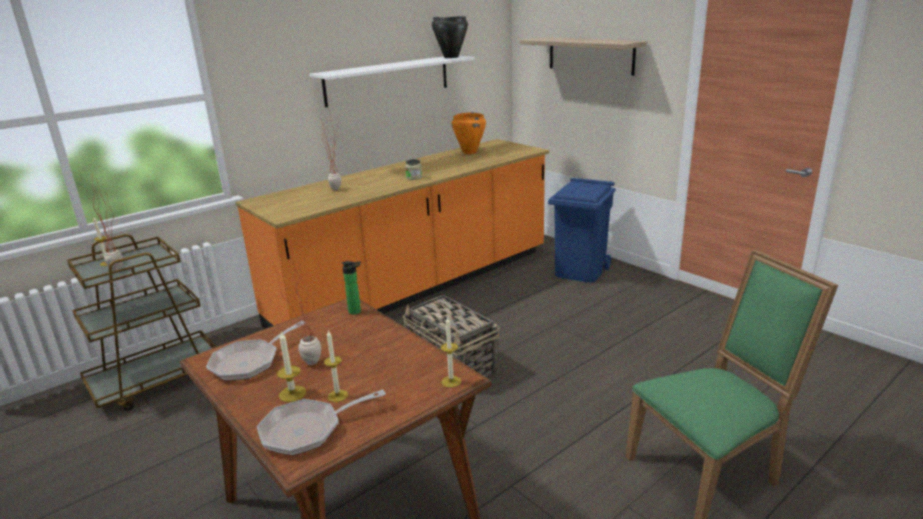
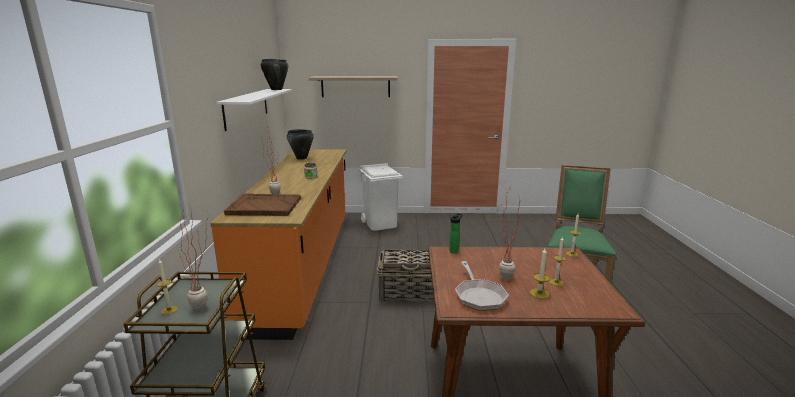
camera: 50 degrees left, 5 degrees down
frying pan [257,390,386,456] -> none
orange cooking pot [452,113,486,154] -> black cooking pot [287,129,314,160]
blue trash can [548,177,615,283] -> white trash can [360,163,403,231]
none -> brown tray [224,193,301,216]

